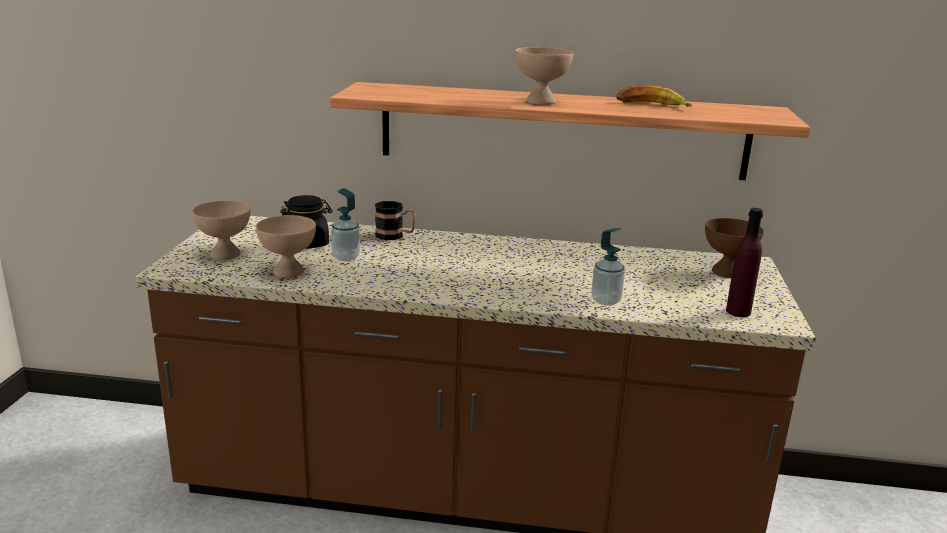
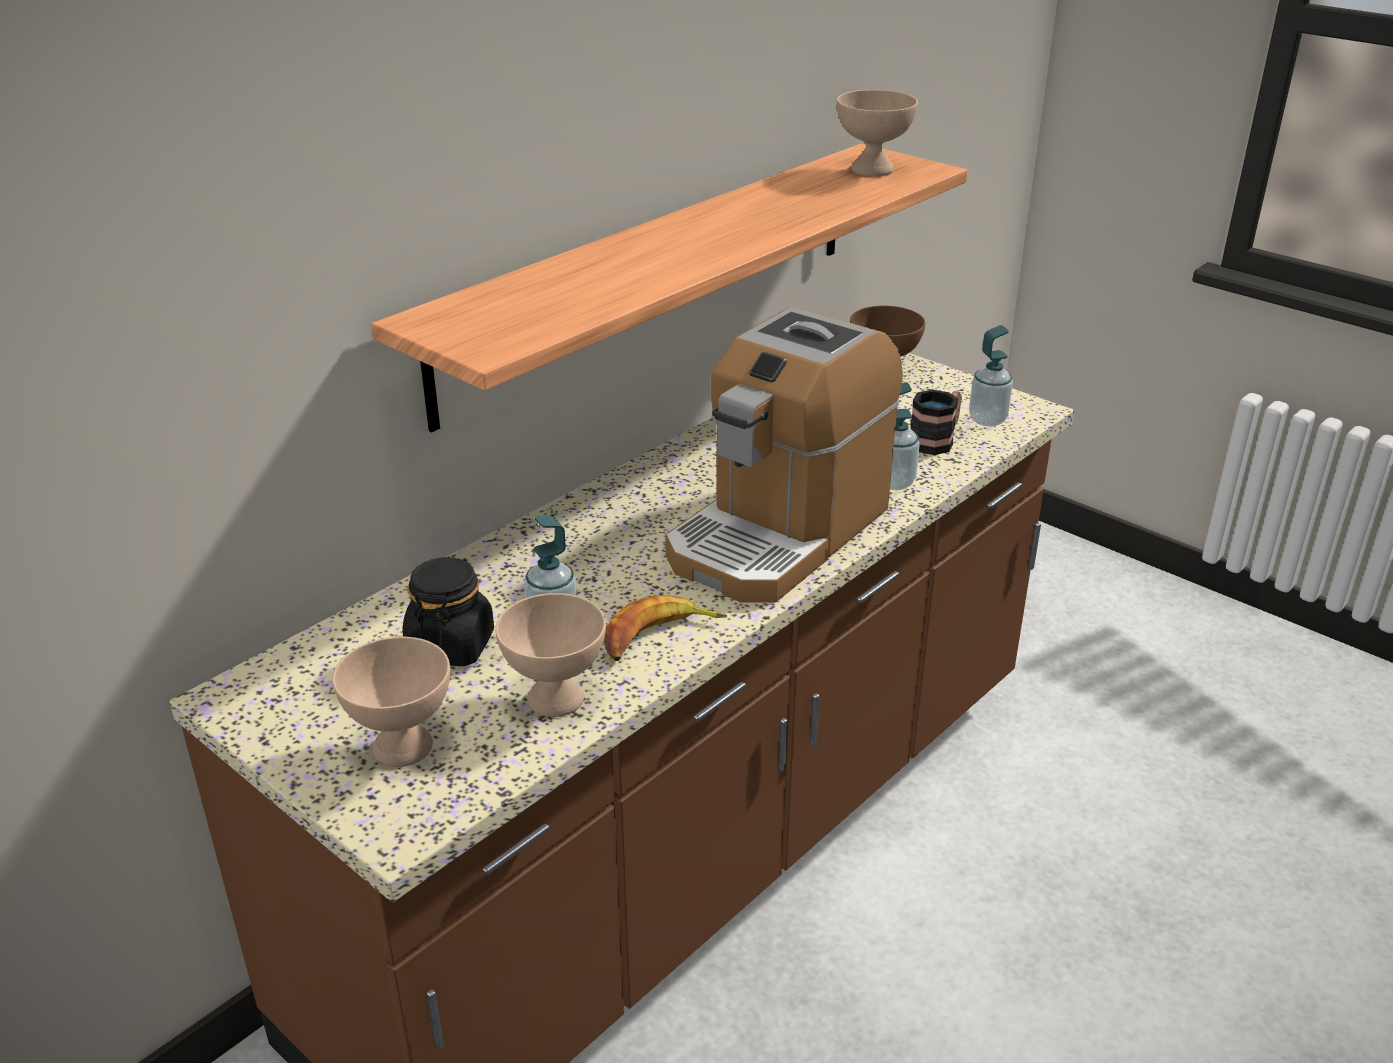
camera: 55 degrees left, 10 degrees up
mug [375,201,416,240] -> mug moved to [911,389,962,455]
beige bowl [515,47,574,105] -> beige bowl moved to [837,90,918,176]
banana [616,85,692,107] -> banana moved to [603,595,727,661]
purple bottle [726,208,763,317] -> soap dispenser [969,325,1013,427]
none -> coffee machine [665,307,903,603]

